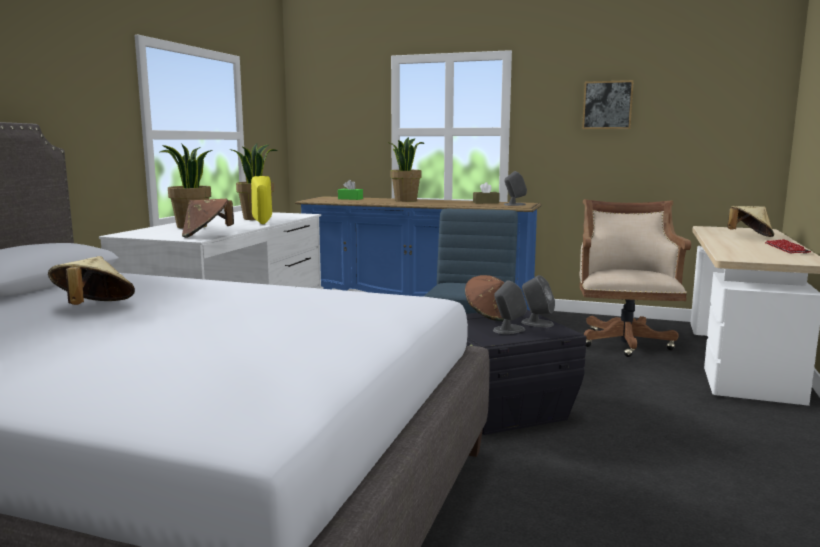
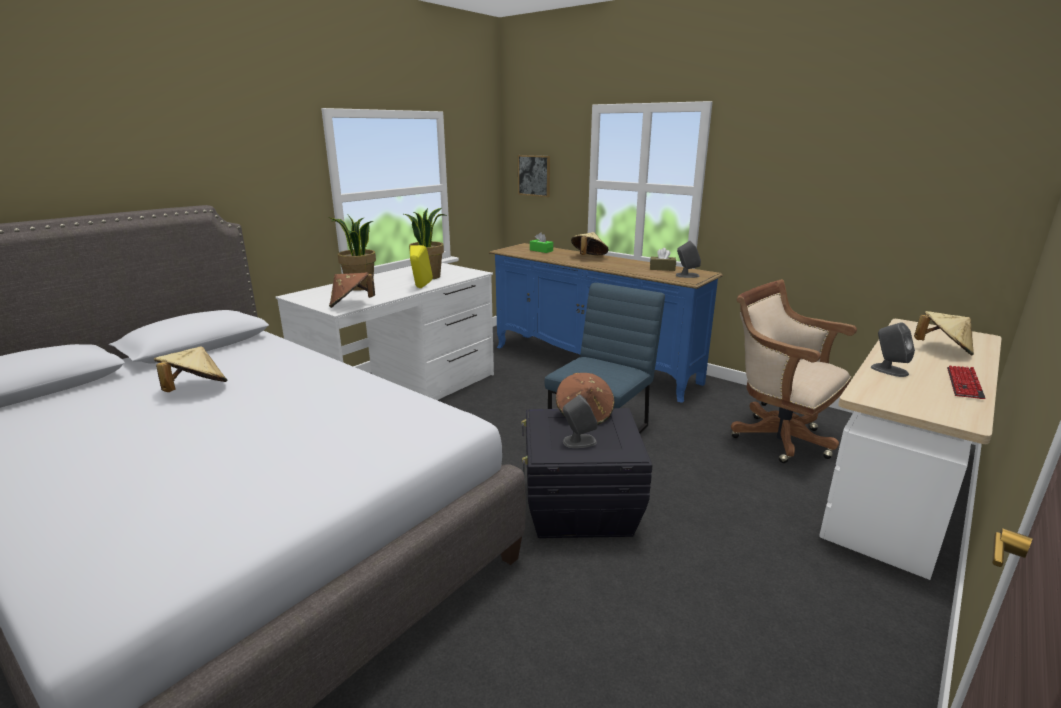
camera: 20 degrees right, 10 degrees up
potted plant [388,137,425,202] -> beige hat [571,232,609,255]
grey speaker [521,275,555,327] -> grey speaker moved to [871,322,915,377]
office chair [580,199,691,357] -> office chair turned 75 degrees counterclockwise [731,279,857,463]
picture [582,80,634,129] -> picture moved to [518,155,550,197]

